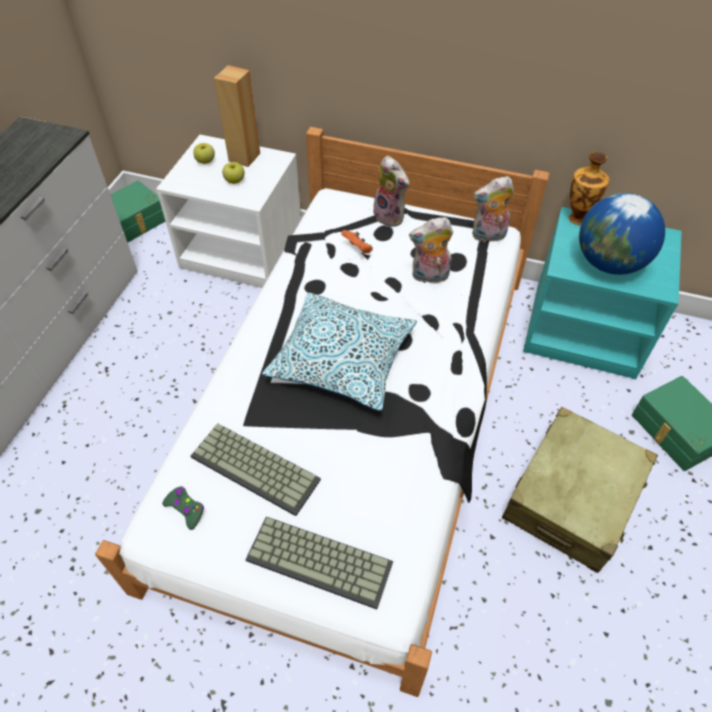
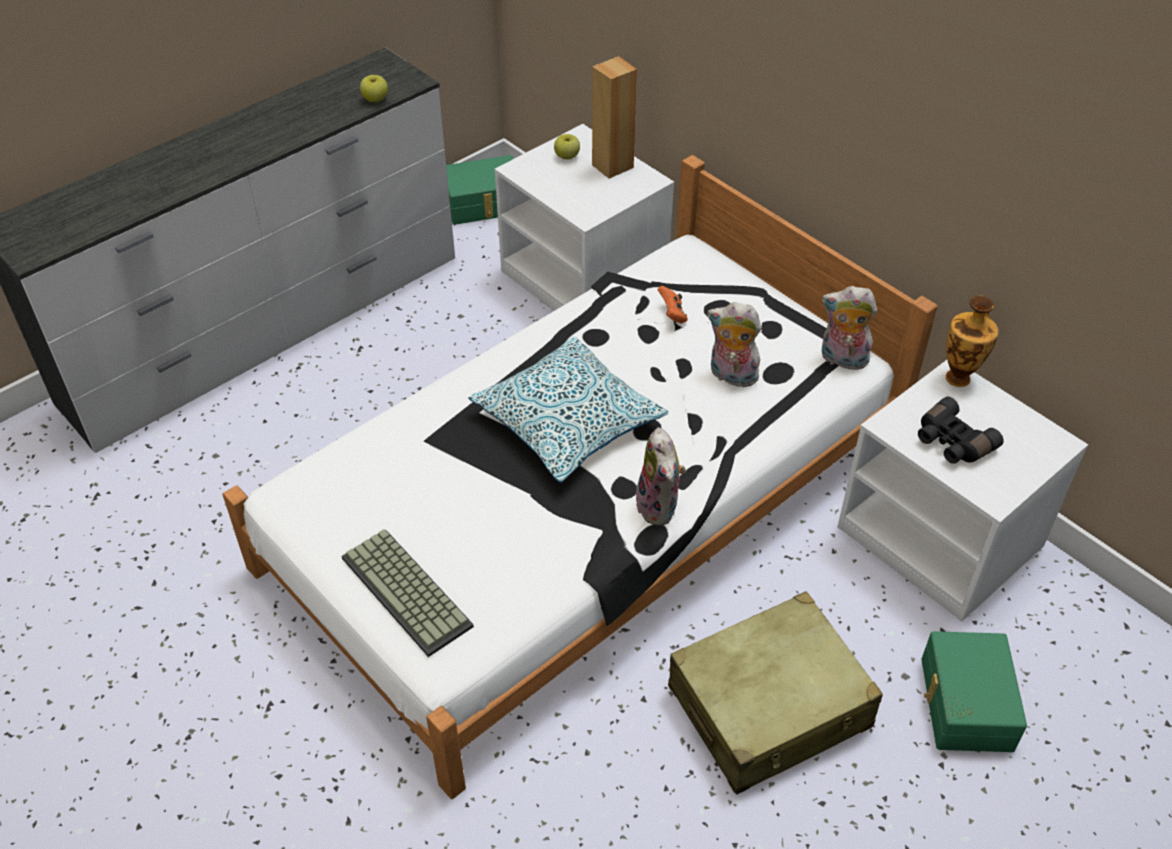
camera: 30 degrees right, 5 degrees down
green game controller [162,486,204,530] -> none
keyboard [191,423,321,516] -> none
apple [222,162,245,184] -> apple moved to [360,75,388,102]
plush toy [372,156,409,227] -> plush toy moved to [636,427,686,526]
turquoise nightstand [523,207,682,379] -> white nightstand [837,360,1088,622]
globe [579,193,665,275] -> black binoculars [918,397,1004,464]

